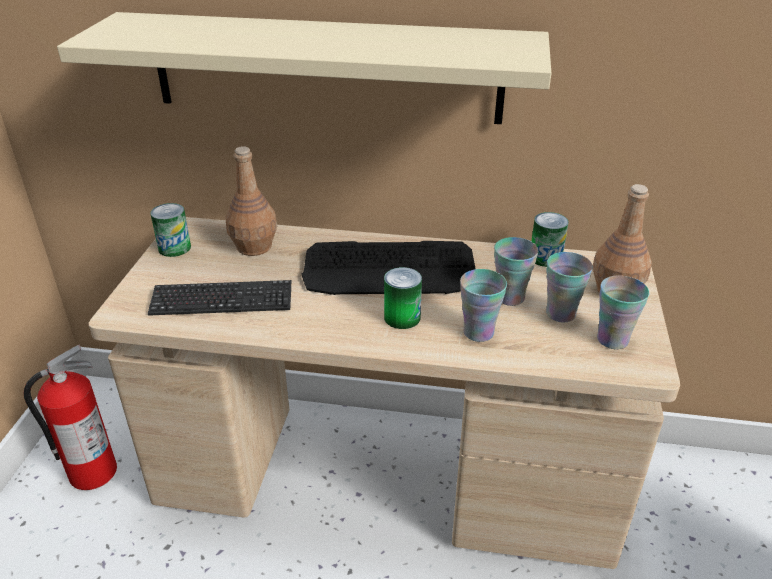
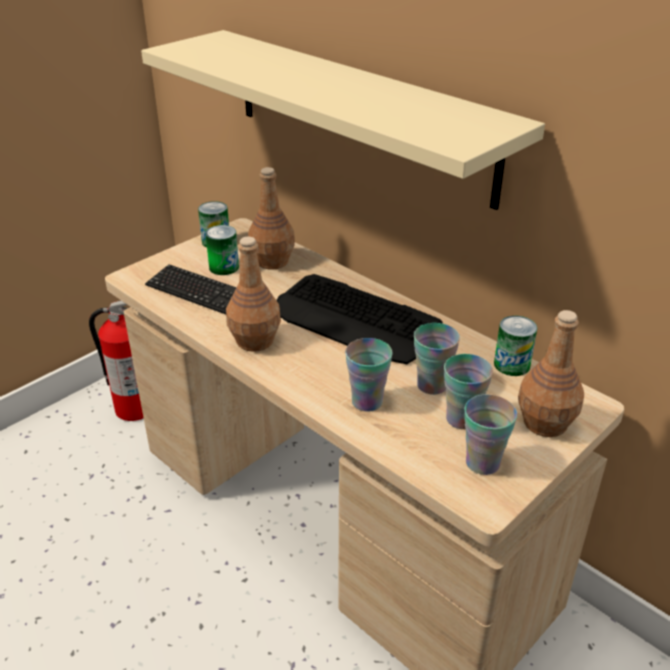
camera: 35 degrees right, 0 degrees up
can [384,267,422,329] -> can moved to [205,225,239,275]
none -> brown bottle [226,237,281,352]

